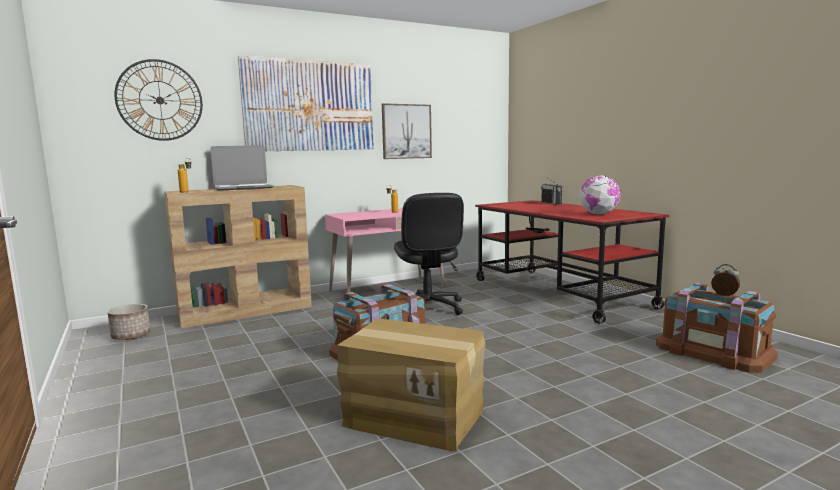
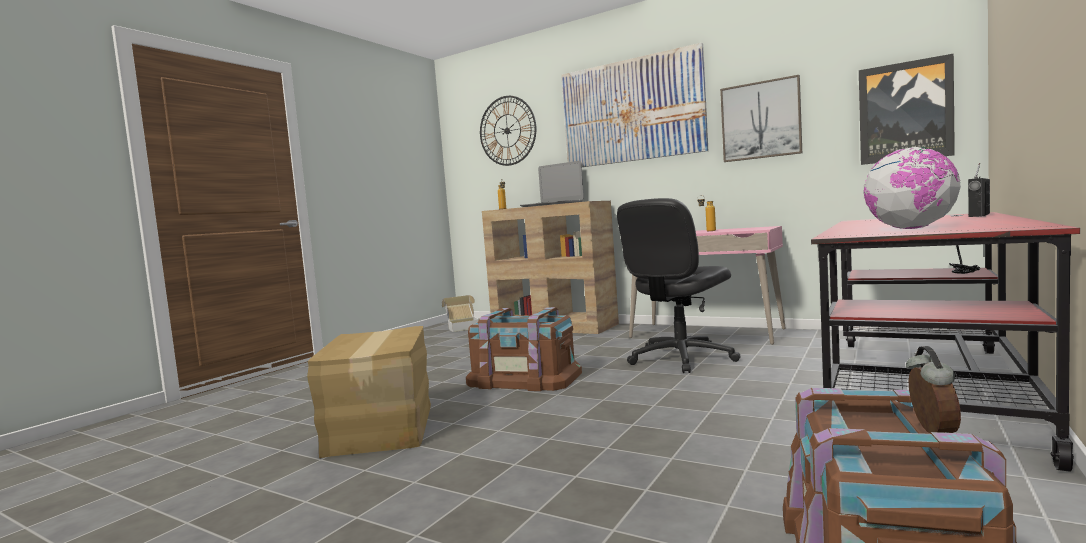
camera: 60 degrees right, 5 degrees down
planter [107,304,150,340] -> cardboard box [442,295,479,332]
none -> picture [859,54,955,165]

